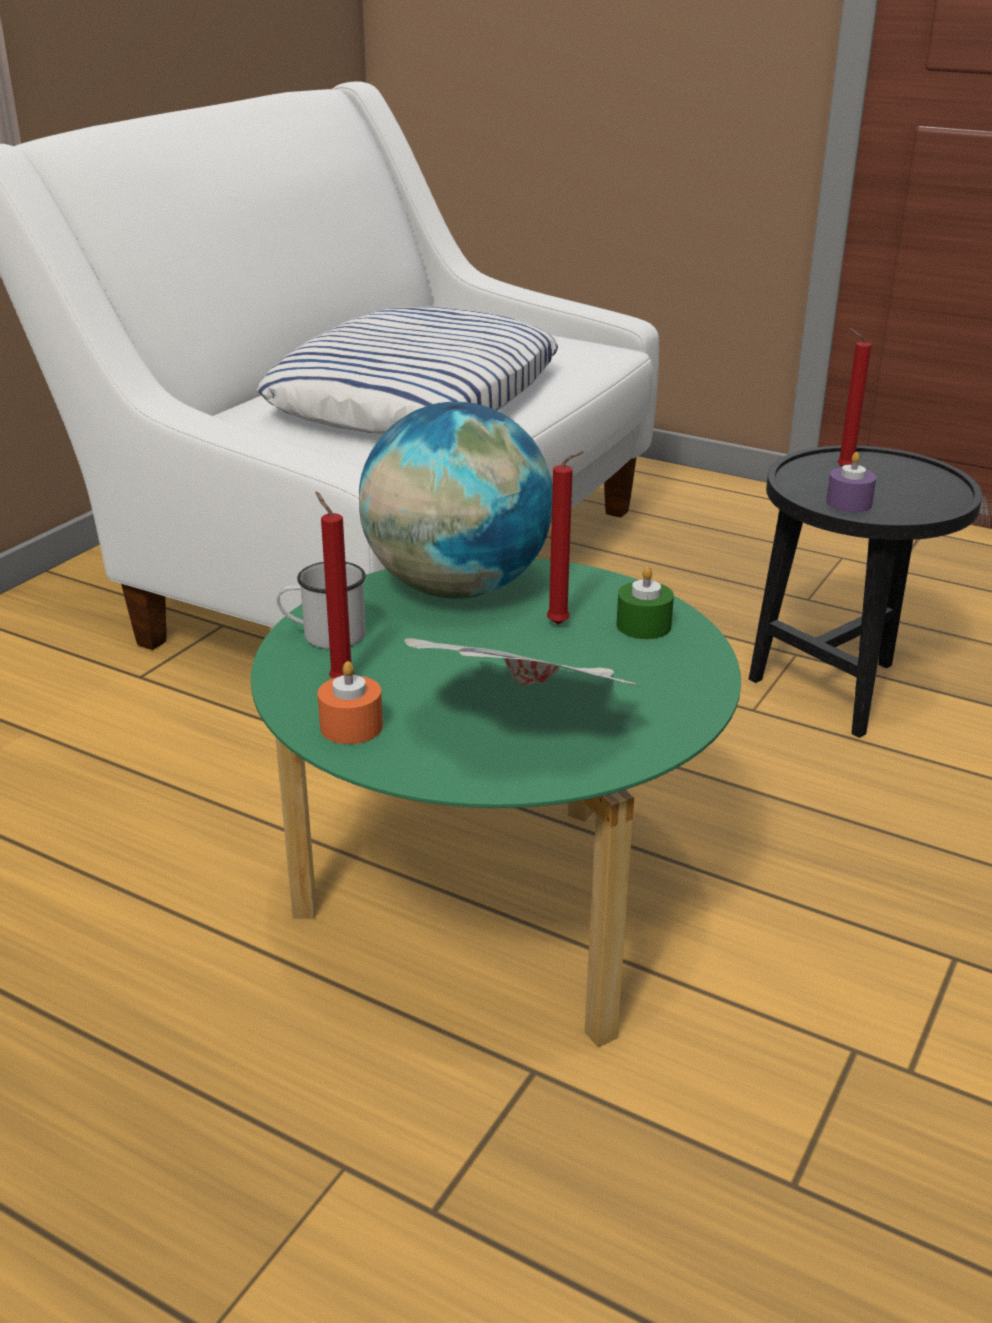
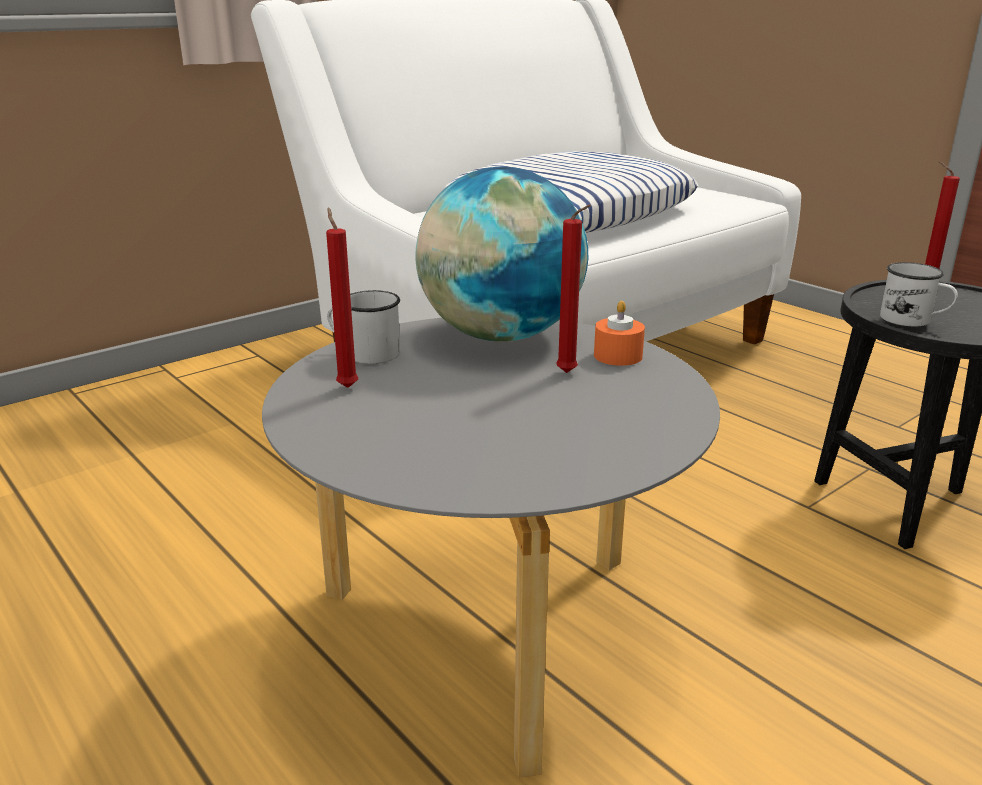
camera: 20 degrees right, 5 degrees down
green coffee table [251,558,741,1047] -> grey coffee table [262,318,720,778]
orange candle [317,661,383,744] -> orange candle moved to [594,301,645,366]
newspaper [404,638,639,687] -> none
green candle [616,566,674,639] -> none
purple candle [826,452,876,512] -> white mug [880,262,958,327]

